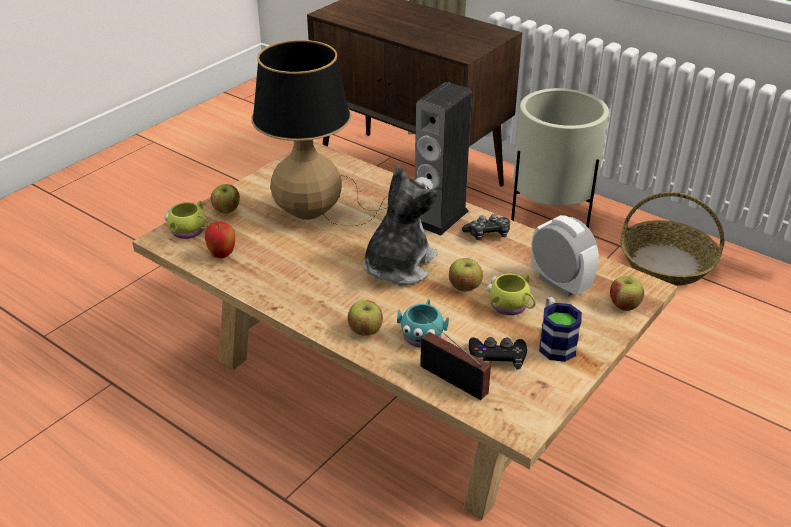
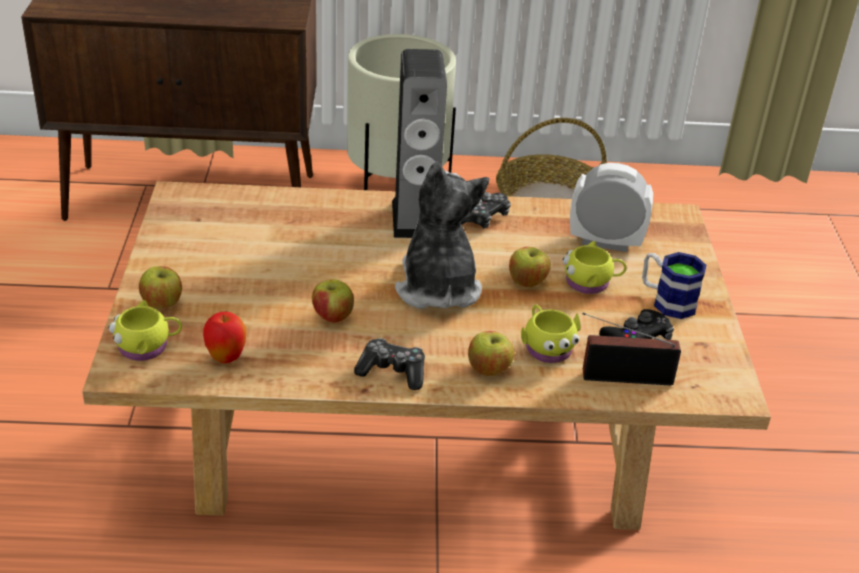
camera: 40 degrees left, 0 degrees up
table lamp [251,40,386,226] -> none
turquoise mug [397,299,449,348] -> yellow mug [521,305,581,363]
apple [610,276,644,311] -> apple moved to [312,279,354,322]
none -> game controller [354,338,425,390]

